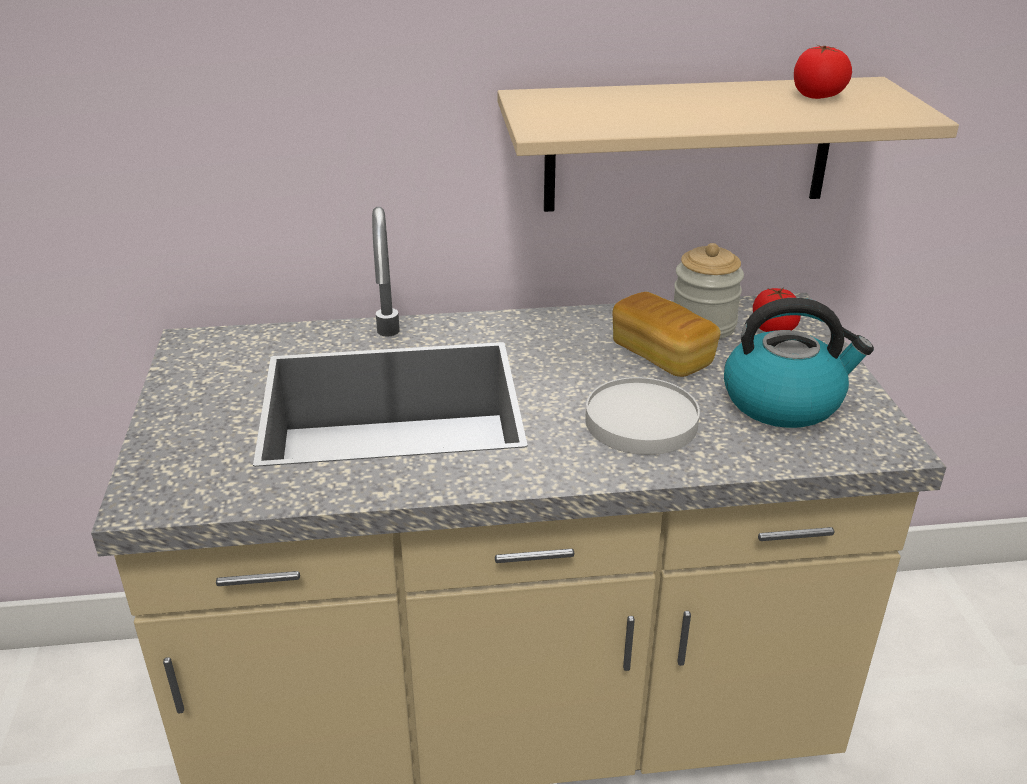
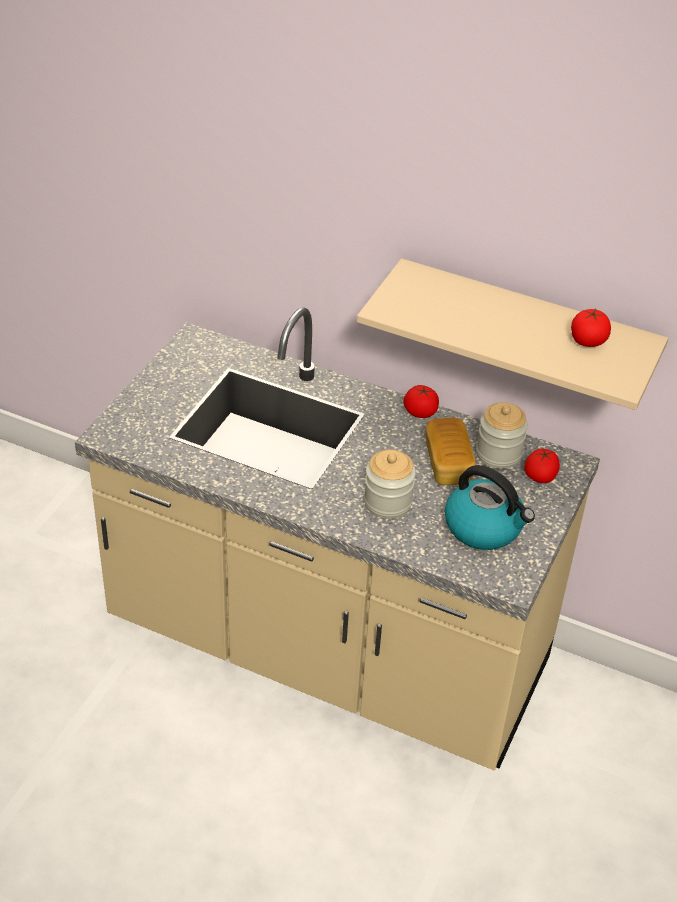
camera: 30 degrees right, 10 degrees up
white plate [585,377,700,455] -> jar [364,450,416,519]
none -> tomato [404,385,439,418]

